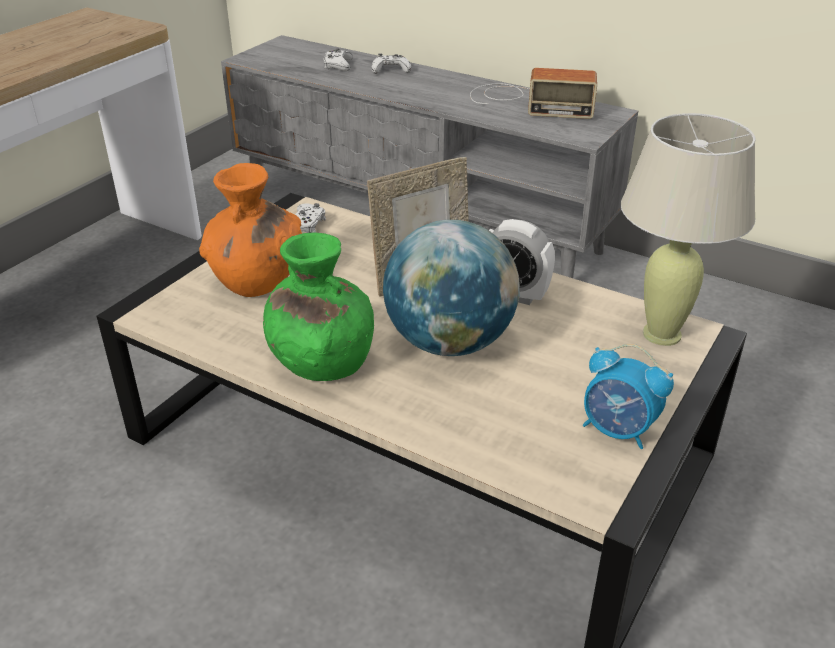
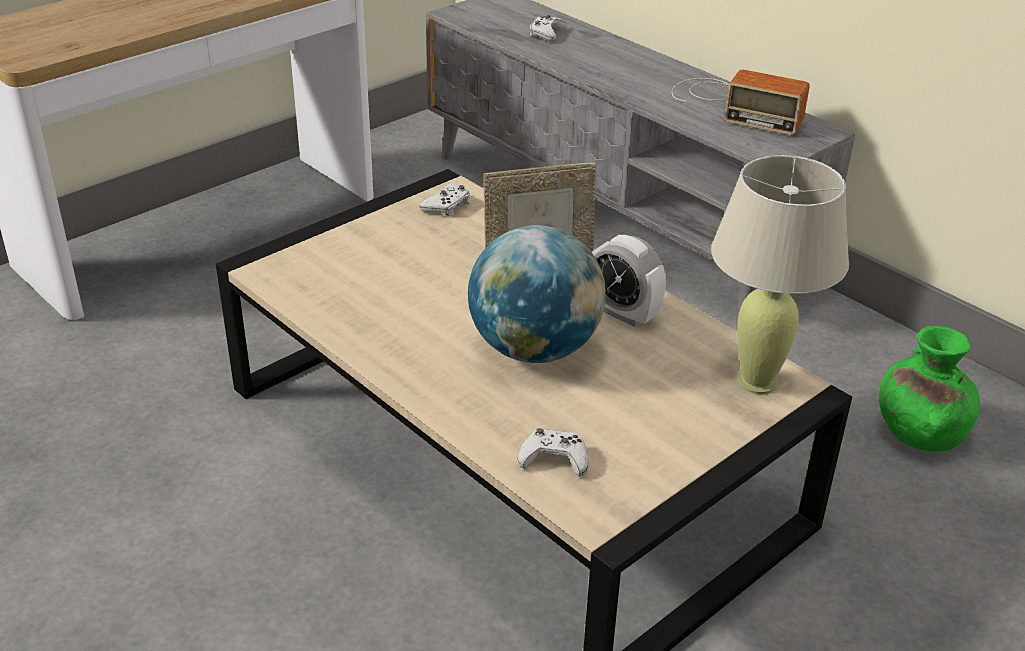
camera: 15 degrees right, 0 degrees up
orange vase [199,163,302,297] -> none
green vase [263,233,374,381] -> green vase moved to [879,326,980,452]
white game controller [371,53,412,74] -> white game controller moved to [518,428,588,476]
alarm clock [583,344,674,449] -> none

